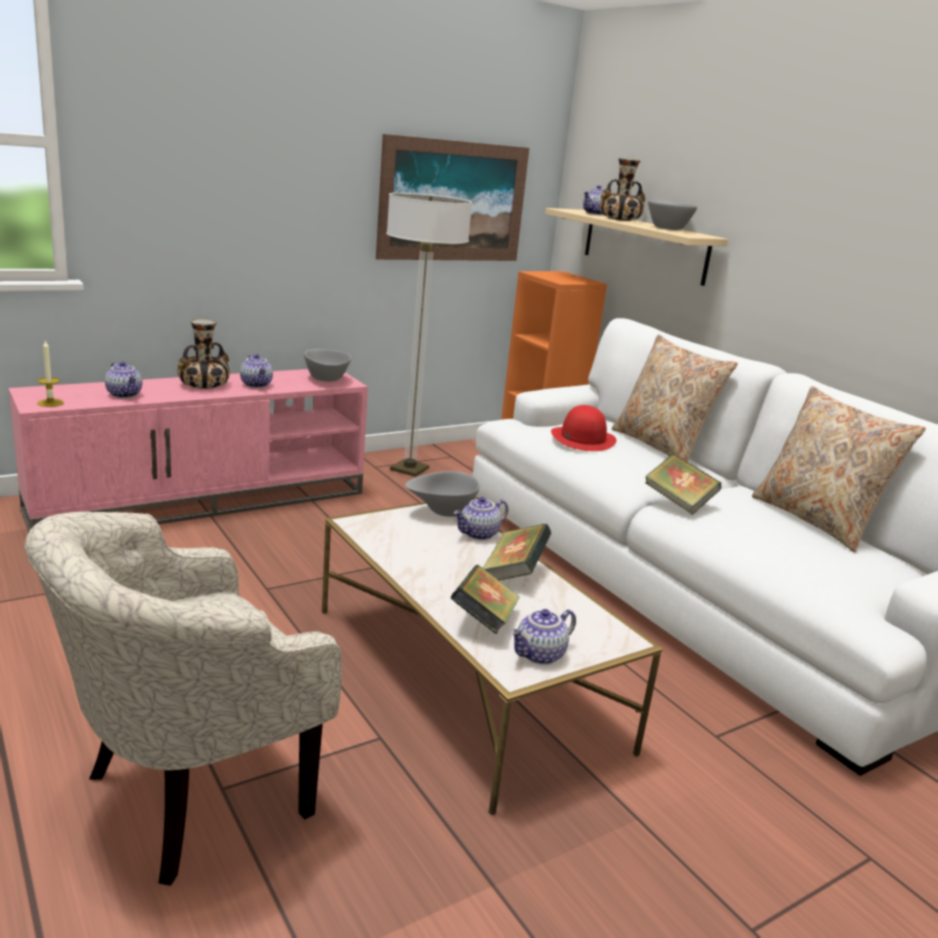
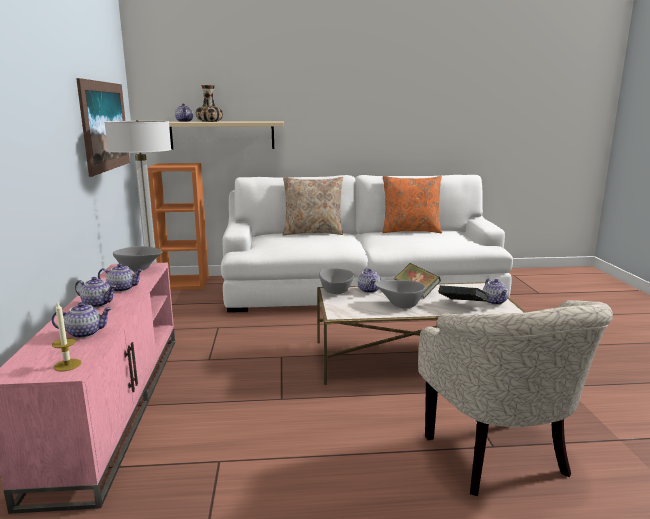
camera: 60 degrees left, 5 degrees down
vase [178,319,230,389] -> teapot [75,277,116,308]
red hat [551,405,616,451] -> none
book [645,454,721,515] -> none
grey bowl [648,200,697,230] -> grey bowl moved to [375,280,426,308]
beige pillow [752,386,926,553] -> orange pillow [382,176,442,233]

